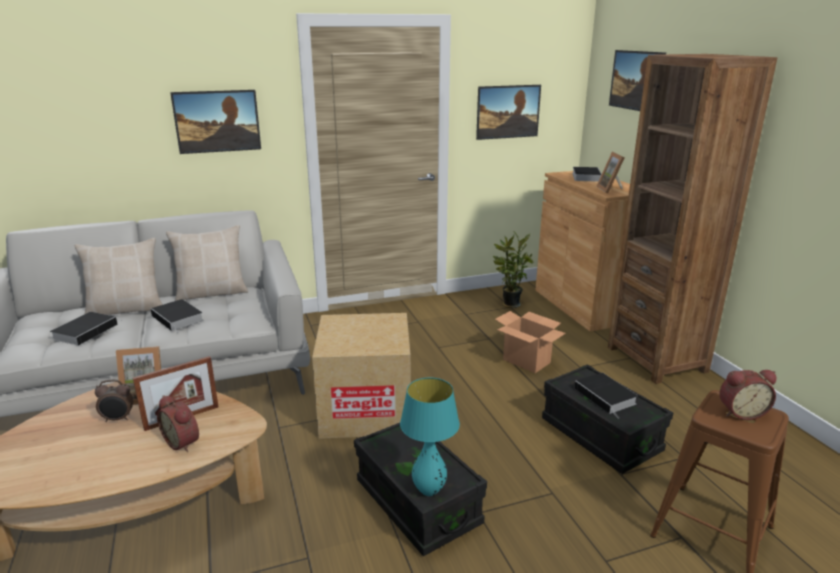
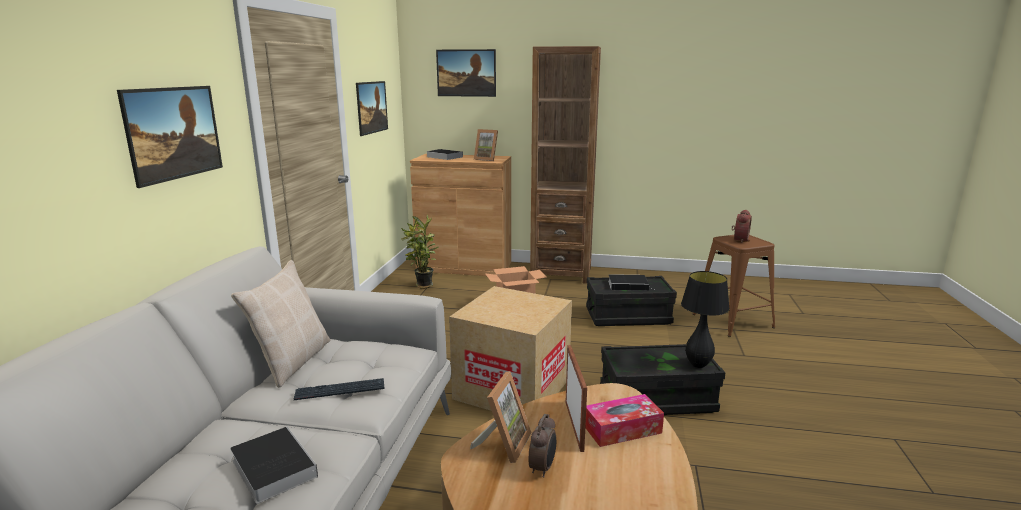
camera: 60 degrees left, 5 degrees down
beige pillow [75,238,163,315] -> none
book [151,299,204,333] -> keyboard [294,378,385,400]
alarm clock [157,395,199,452] -> tissue box [585,394,664,447]
turquoise table lamp [400,378,460,496] -> black table lamp [681,271,730,368]

